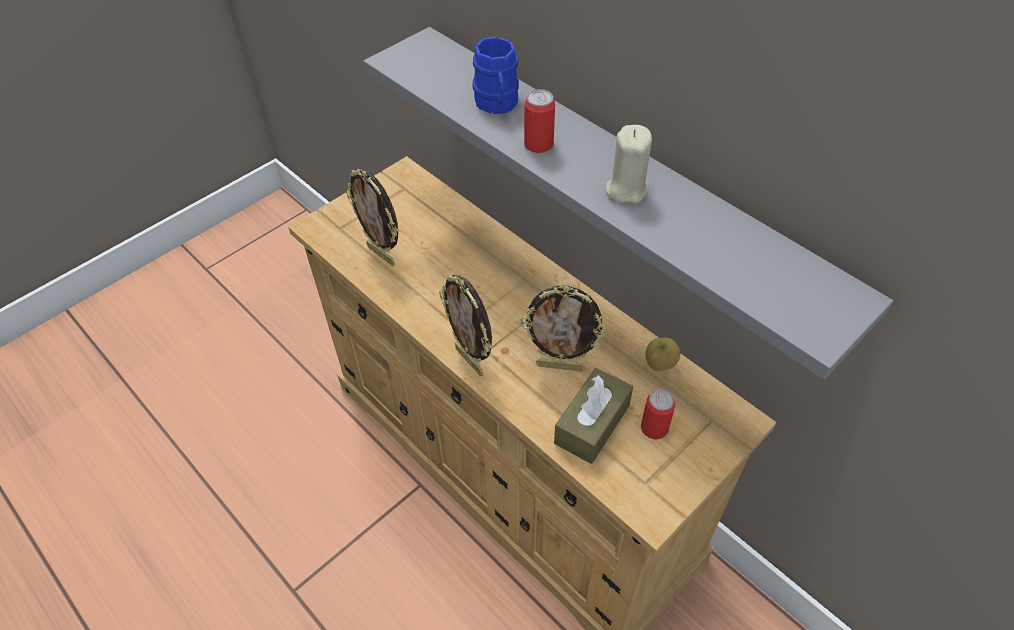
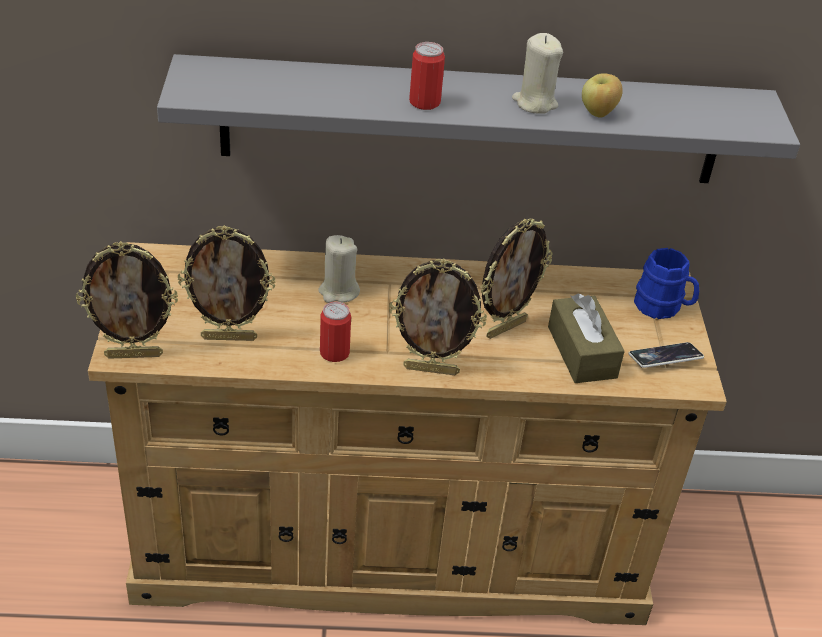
camera: 50 degrees left, 10 degrees down
blue mug [472,37,519,114] -> blue mug moved to [634,248,699,319]
can [641,389,675,440] -> can moved to [320,302,351,362]
apple [645,338,680,371] -> apple moved to [582,74,623,118]
none -> picture frame [76,241,178,359]
none -> beige candle [318,235,360,303]
none -> phone [629,342,704,368]

